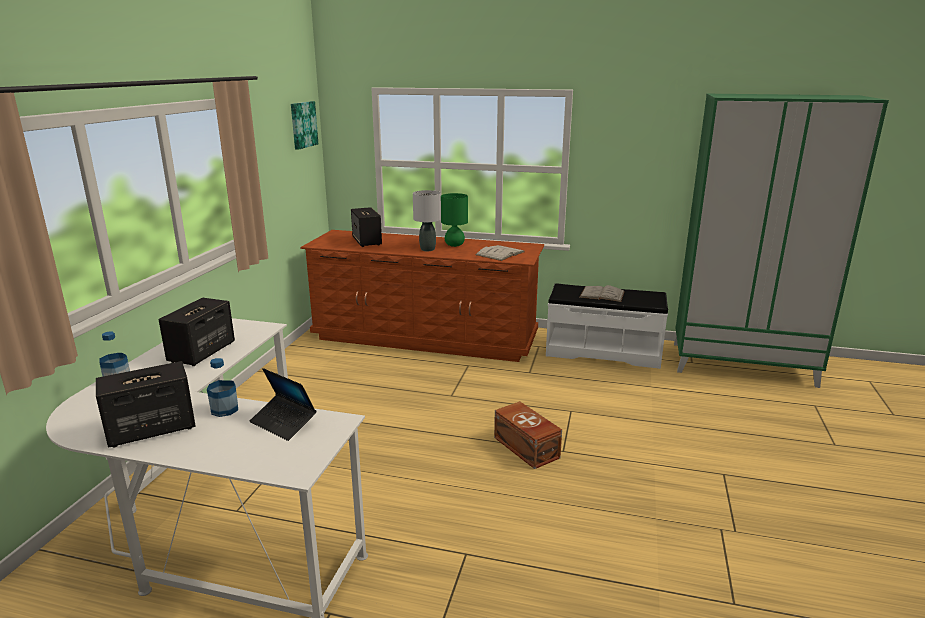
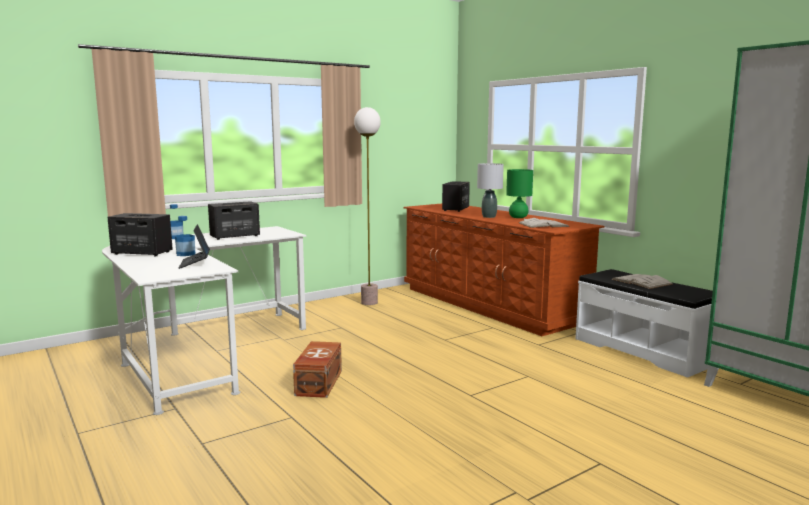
camera: 40 degrees right, 10 degrees down
picture [291,101,318,149] -> none
brown storage box [494,401,562,469] -> brown storage box moved to [293,341,342,398]
none -> floor lamp [354,107,381,305]

